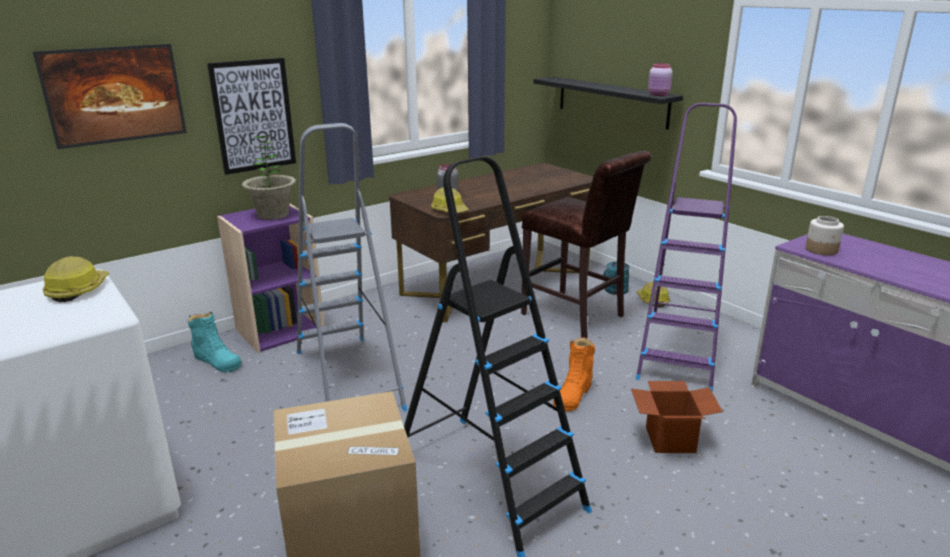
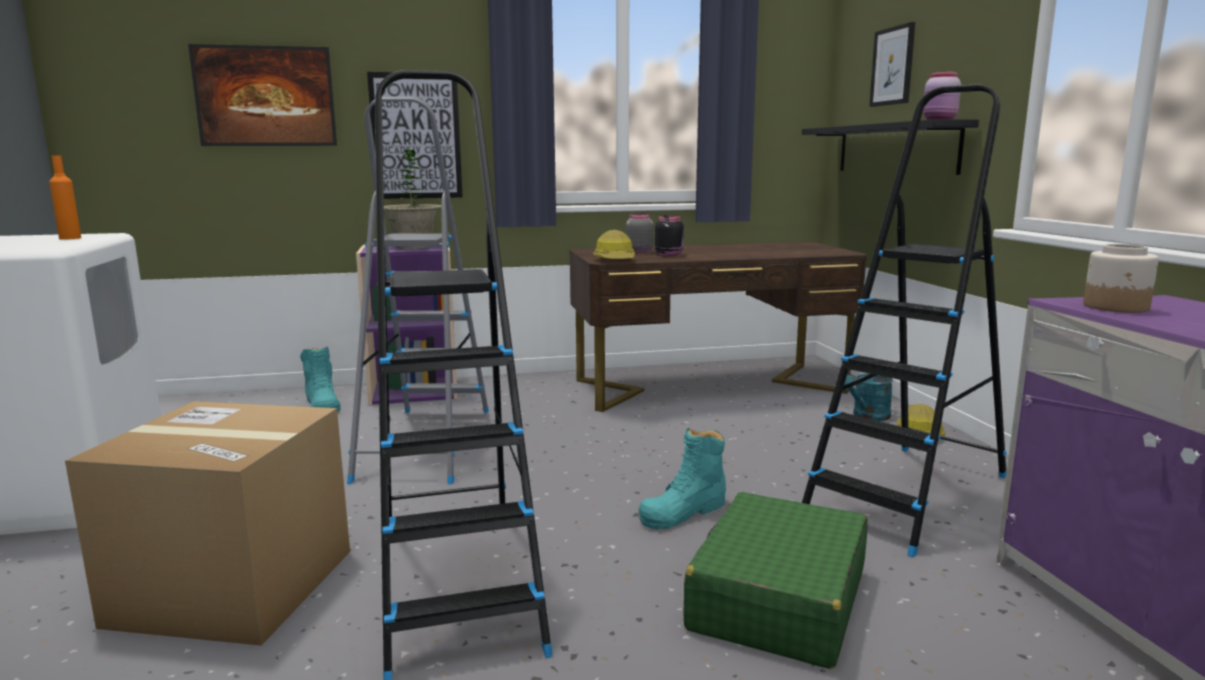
camera: 25 degrees right, 10 degrees down
hard hat [42,256,109,302] -> orange bottle [49,155,81,240]
brown stool [521,151,651,338] -> none
orange boot [553,337,595,411] -> turquoise boot [639,428,726,530]
cardboard box [631,381,723,453] -> green suitcase [683,492,868,669]
purple step ladder [636,103,737,392] -> black step ladder [802,84,1007,557]
none -> black jar [655,216,684,256]
none -> picture [869,22,915,107]

